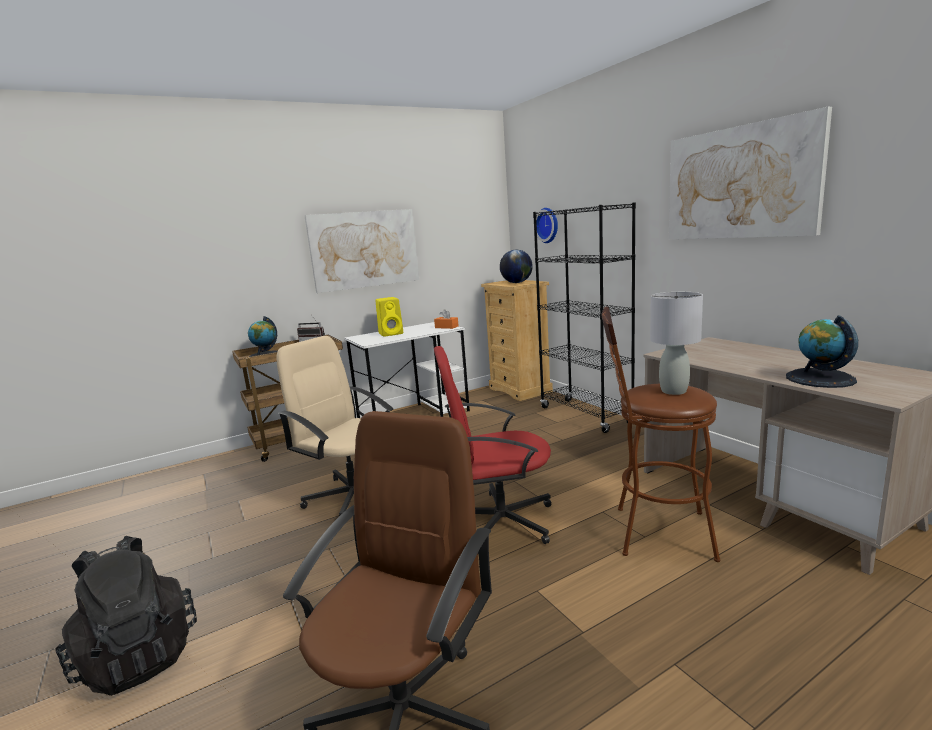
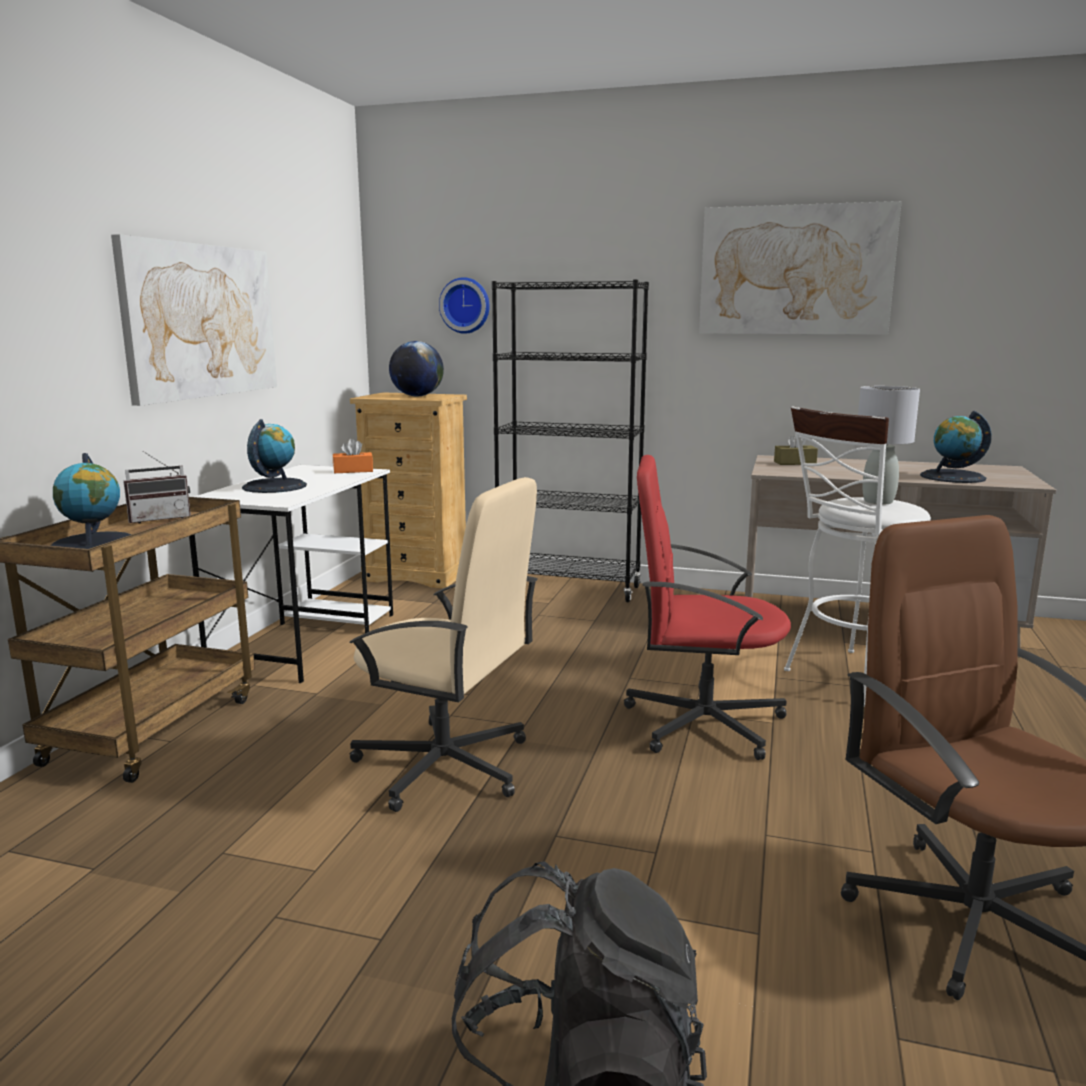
camera: 45 degrees left, 0 degrees up
beige office chair [277,336,393,516] -> beige office chair turned 150 degrees counterclockwise [349,477,538,812]
yellow speaker [376,297,403,337] -> globe [242,419,307,493]
red office chair [434,346,551,554] -> red office chair turned 60 degrees clockwise [624,455,791,760]
brown stool [601,307,720,562] -> white stool [784,406,931,707]
none -> brown tissue box [774,434,818,465]

